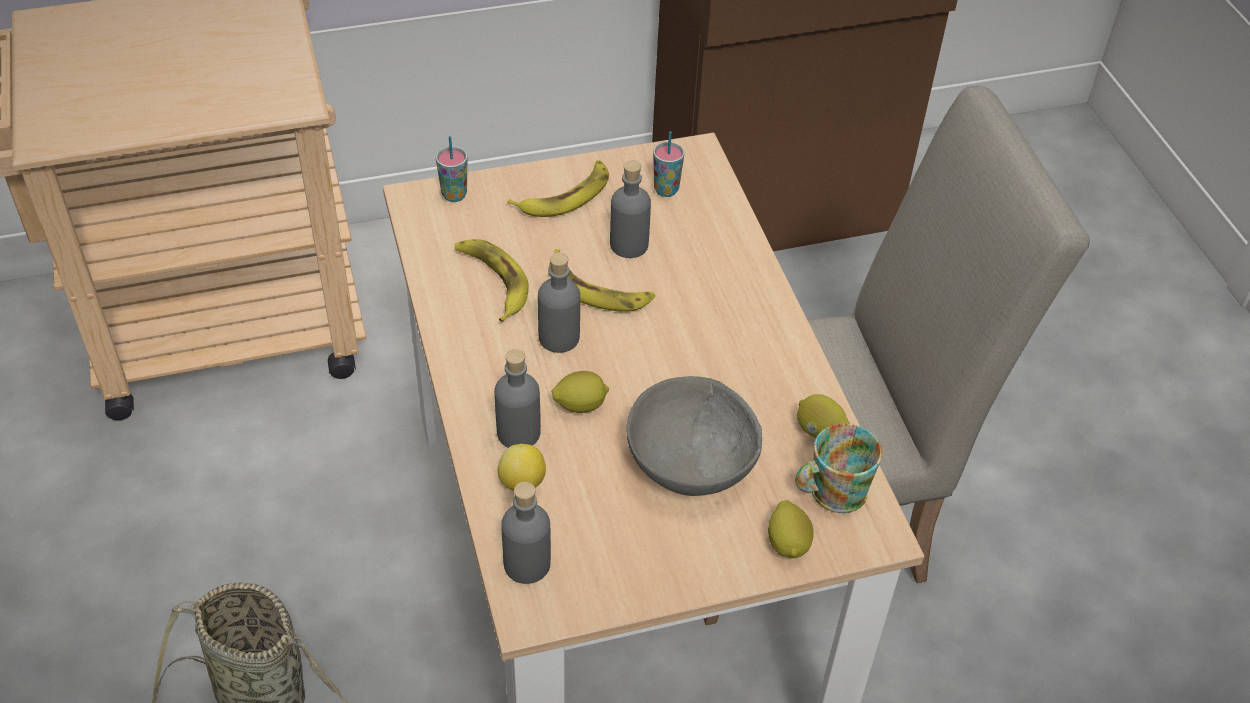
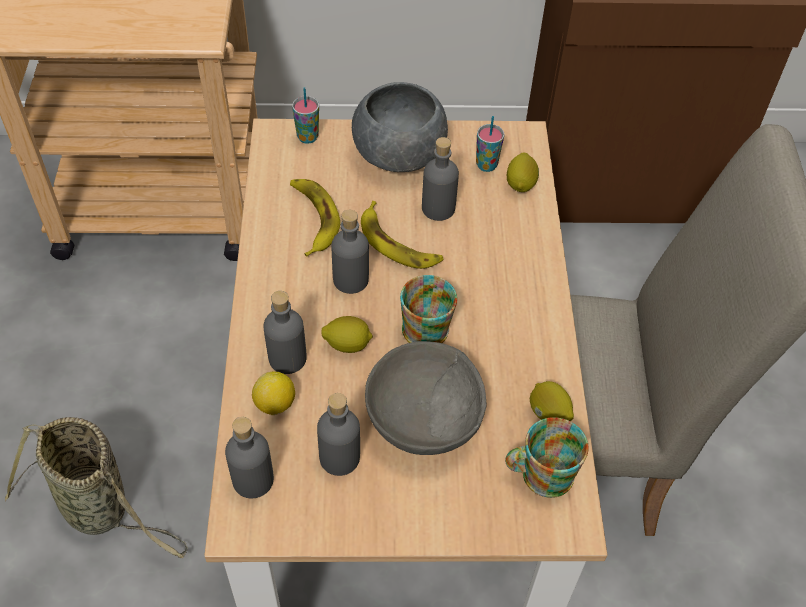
camera: 15 degrees right, 5 degrees up
banana [507,160,609,217] -> grey bowl [352,82,448,172]
lemon [768,500,814,558] -> lemon moved to [507,153,539,192]
none -> grey bottle [317,393,360,476]
none -> mug [400,275,457,343]

